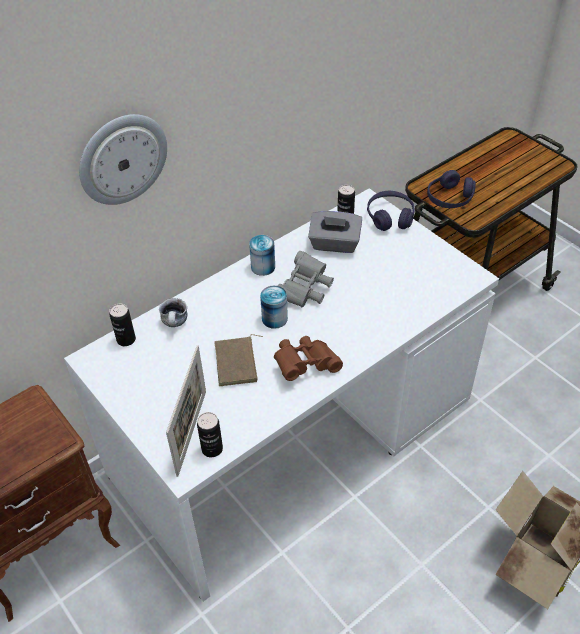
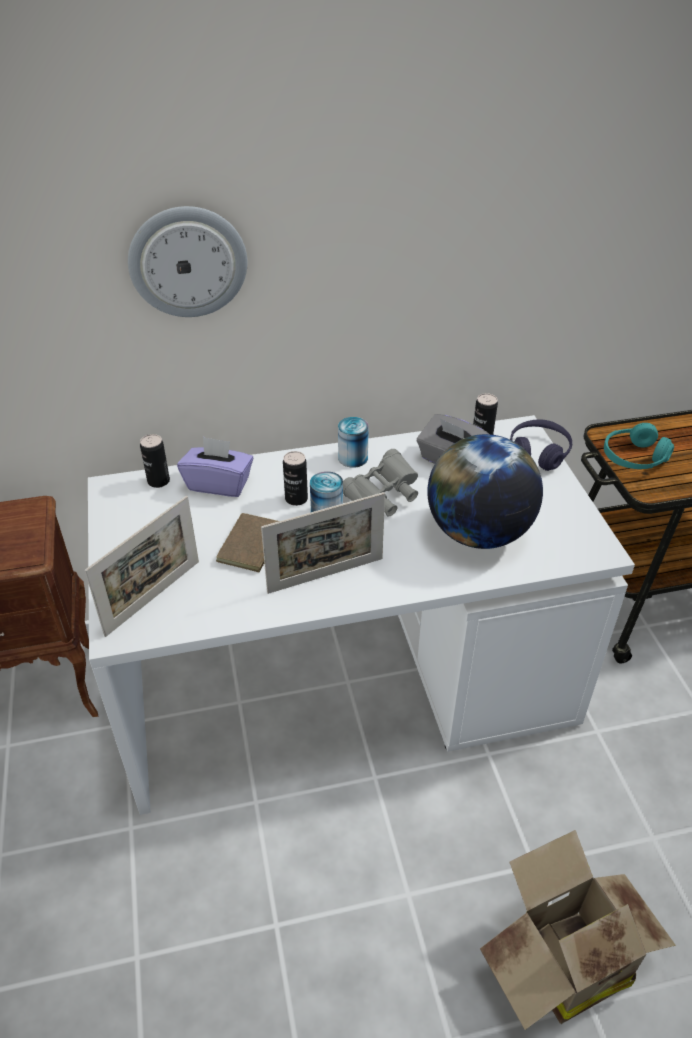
camera: 25 degrees right, 5 degrees down
mug [159,298,188,327] -> purple tissue box [177,437,254,497]
can [197,412,223,457] -> can moved to [283,451,308,506]
brown binoculars [274,336,343,381] -> picture frame [261,492,385,594]
purple headphones [427,170,476,208] -> turquoise headphones [604,423,674,469]
none -> globe [427,434,543,549]

